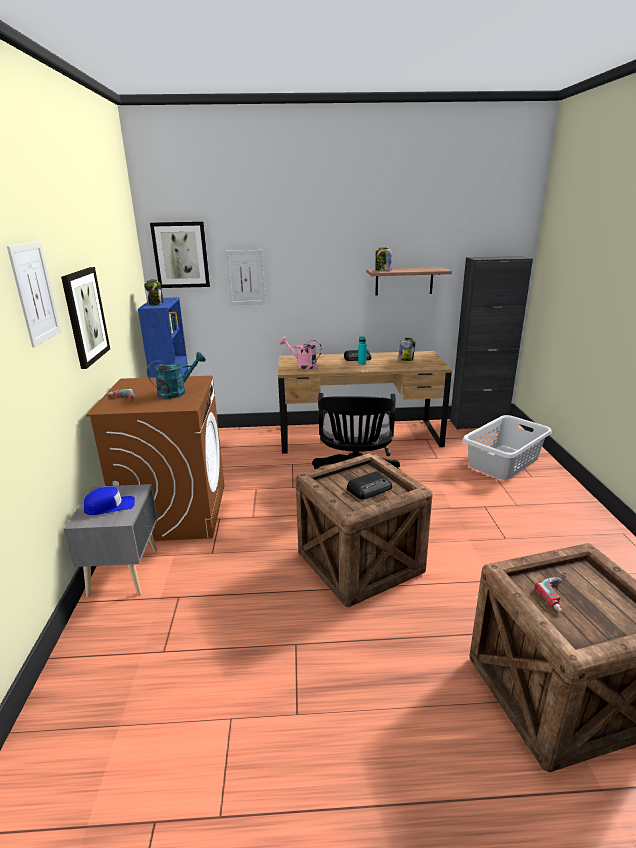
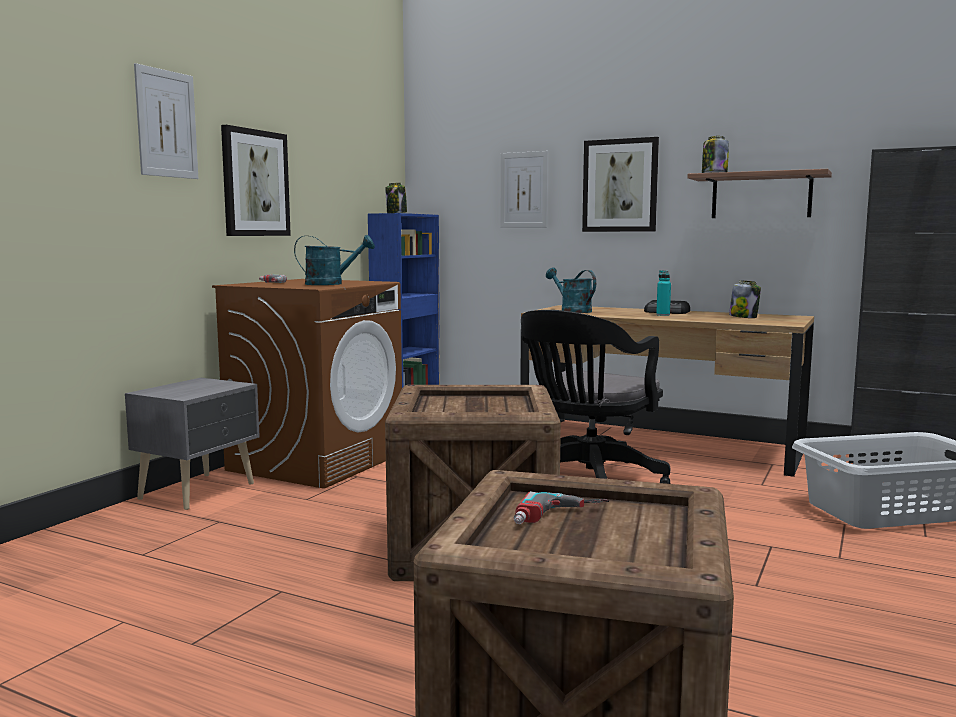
camera: 30 degrees right, 15 degrees down
blue cap [84,486,135,515] -> none
picture [150,222,210,288] -> picture moved to [582,137,659,232]
pink watering can [280,337,322,369] -> turquoise watering can [546,268,596,313]
radio [347,471,392,500] -> none

